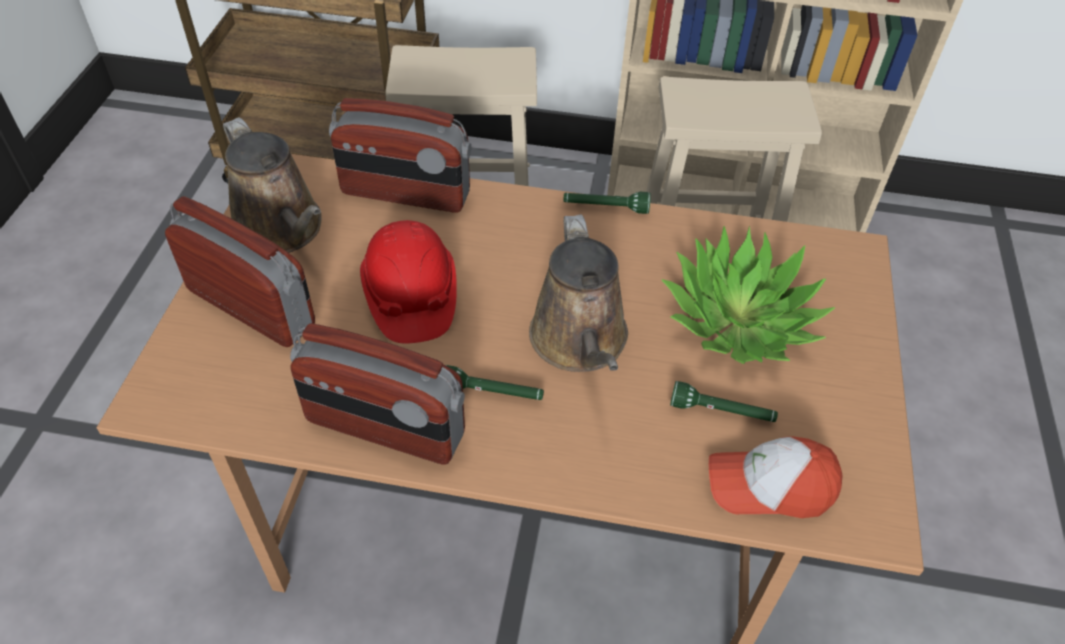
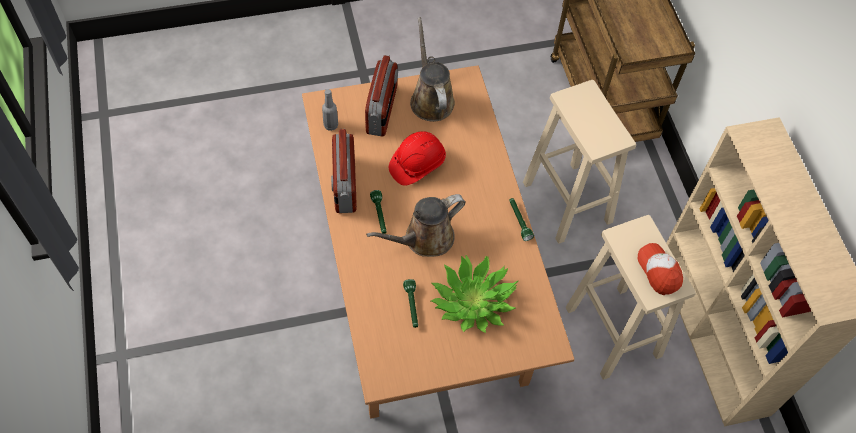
camera: 65 degrees right, 10 degrees up
brown watering can [223,117,322,253] -> brown watering can turned 135 degrees clockwise [410,17,455,122]
radio [329,98,471,213] -> none
cap [709,436,843,518] -> cap moved to [638,243,683,295]
none -> grey bottle [322,89,338,131]

